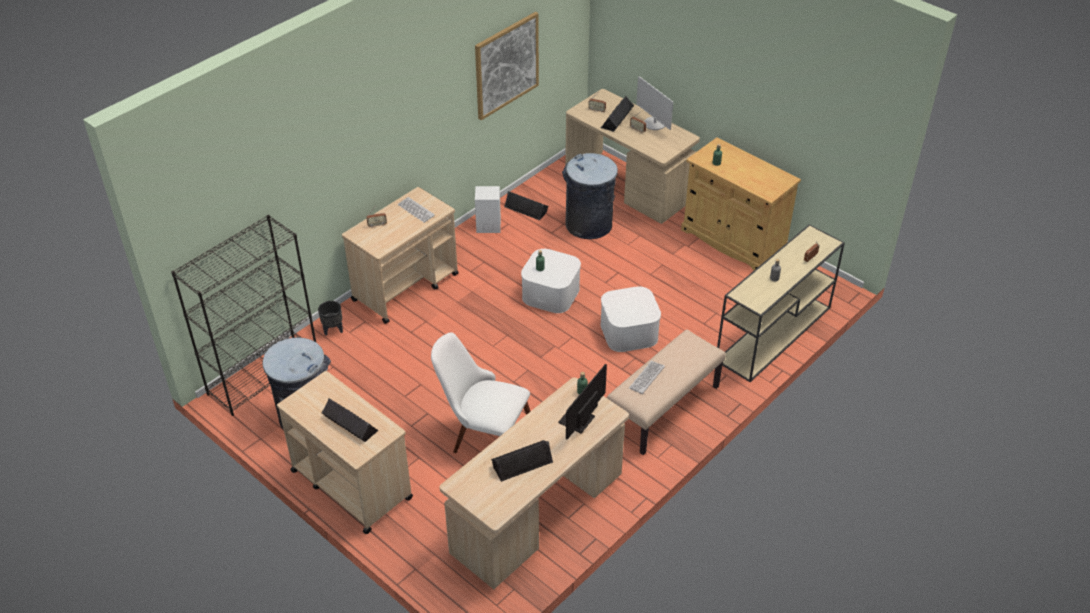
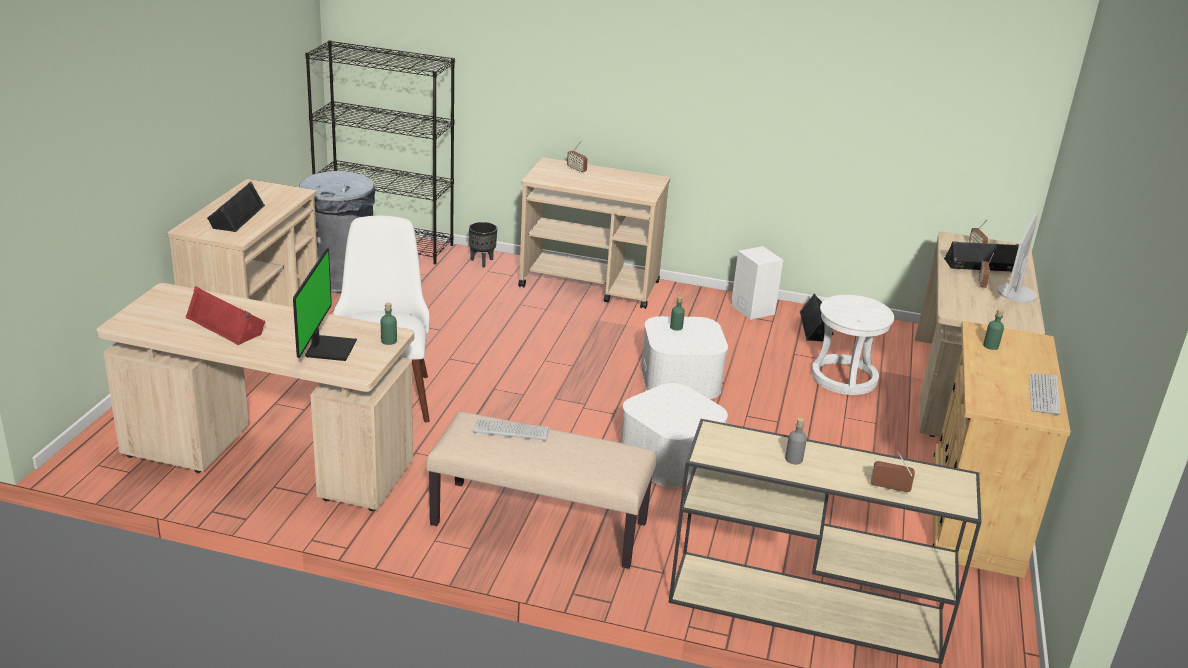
camera: 60 degrees right, 15 degrees down
keyboard [398,197,435,223] -> keyboard moved to [1029,373,1061,415]
picture [475,12,539,120] -> none
black speaker [491,440,553,482] -> red speaker [185,286,265,345]
monitor [558,364,607,439] -> monitor turned 90 degrees clockwise [293,248,357,361]
grey trash can [562,153,618,239] -> white stool [811,295,894,395]

